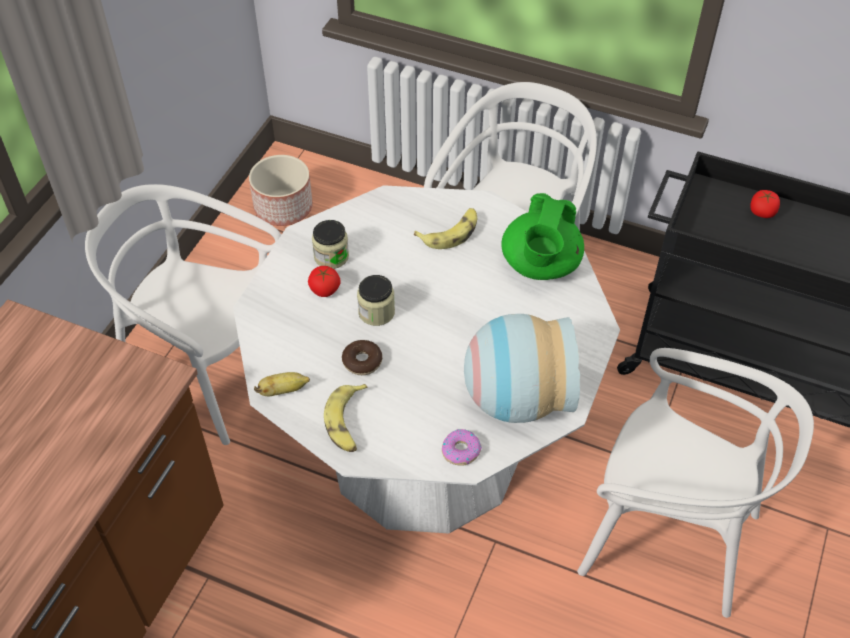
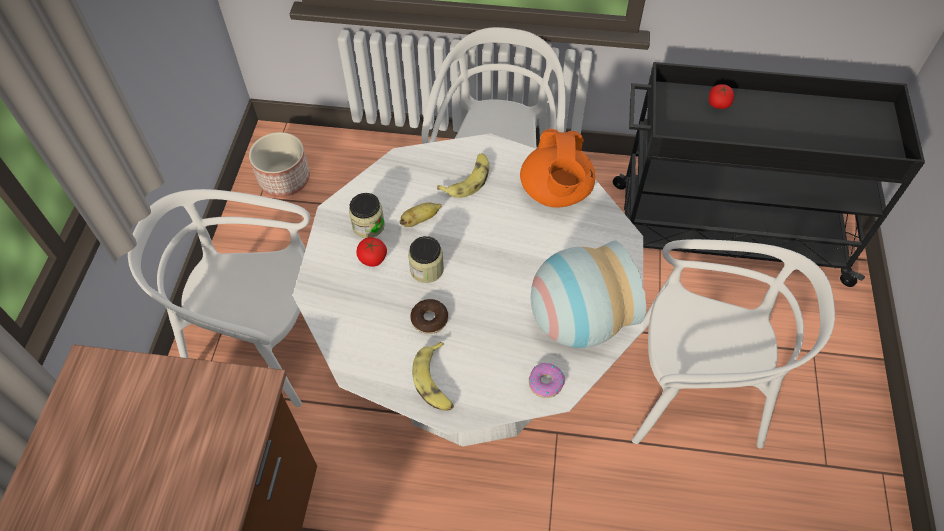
camera: 15 degrees left, 5 degrees up
banana [254,372,310,396] -> banana moved to [400,203,442,227]
green teapot [501,193,584,280] -> orange teapot [520,129,595,208]

